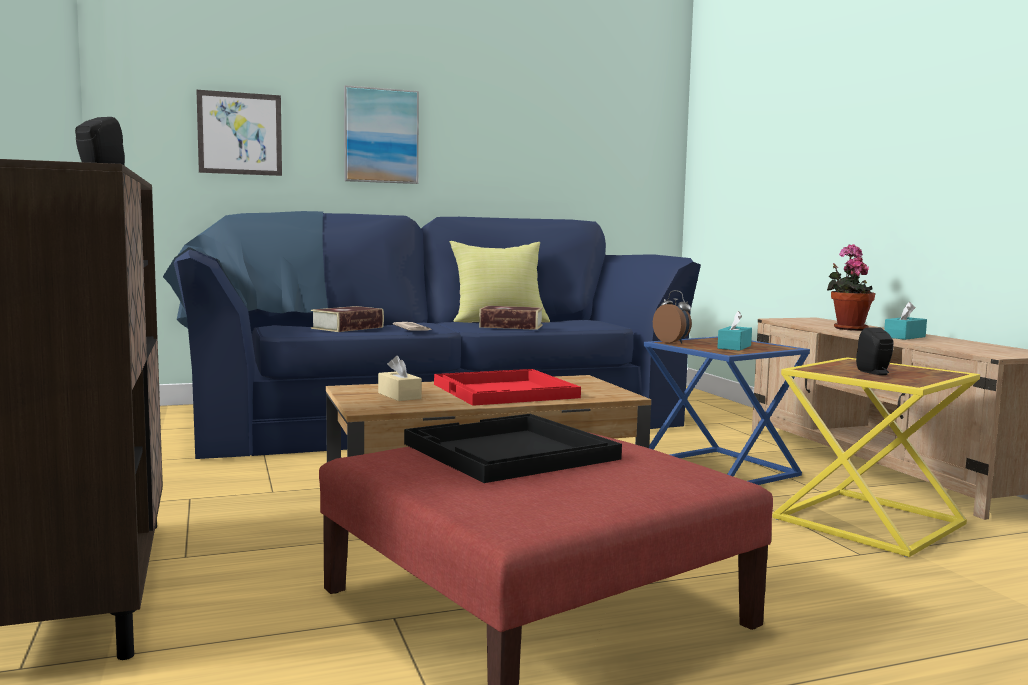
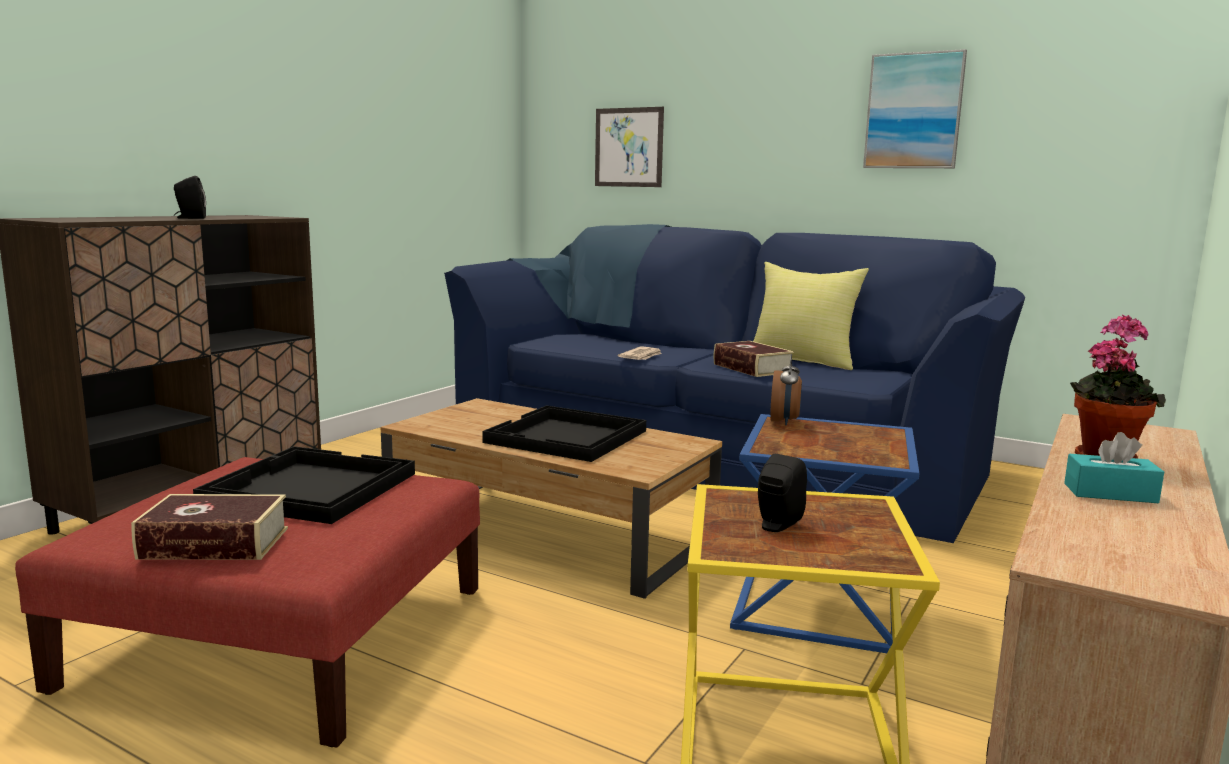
camera: 50 degrees right, 5 degrees up
book [311,306,384,332] -> book moved to [131,494,288,560]
picture [344,85,419,184] -> picture moved to [863,49,967,168]
beige tissue box [378,356,422,401] -> none
red tray [434,369,581,406] -> black tray [482,405,646,462]
turquoise tissue box [717,311,752,351] -> none

